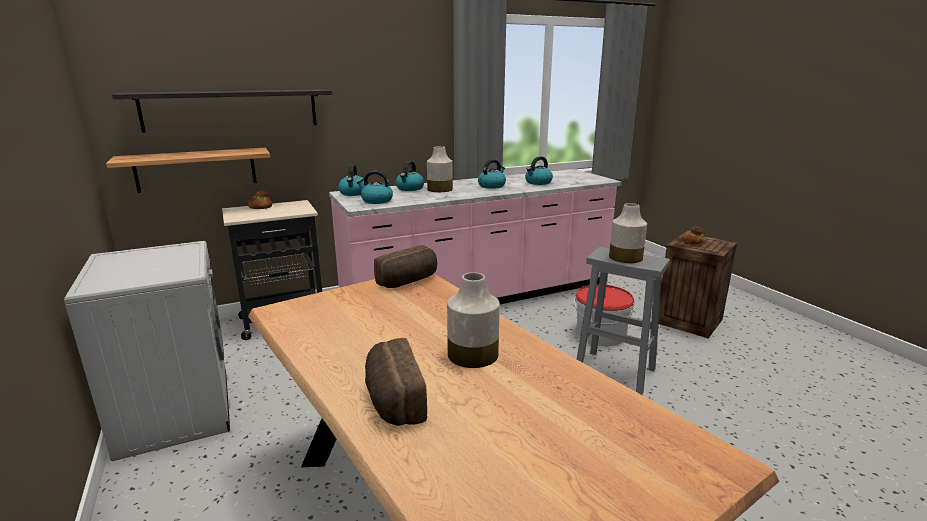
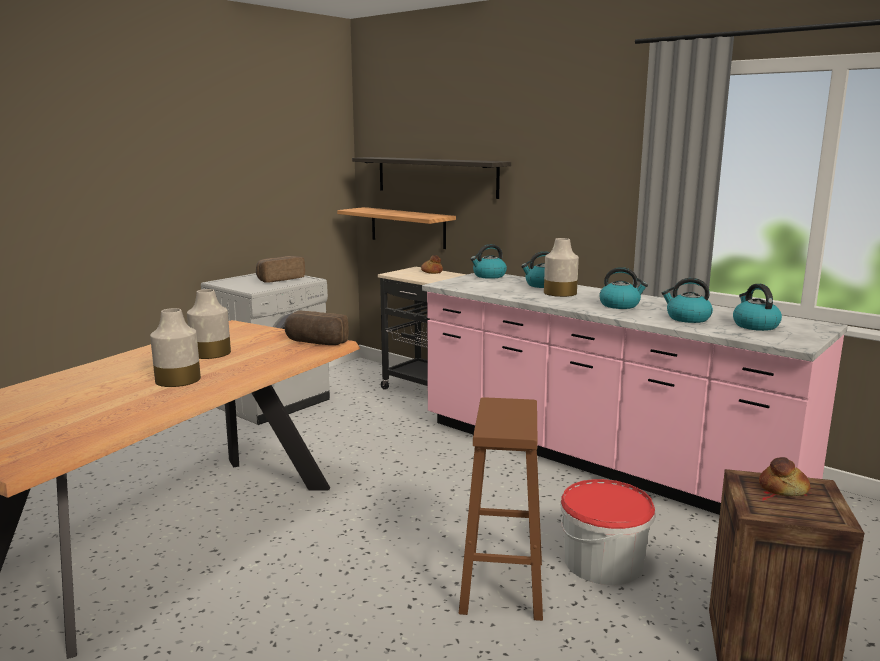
camera: 65 degrees right, 5 degrees down
kettle [357,171,393,204] -> kettle moved to [733,284,782,331]
bread [365,338,427,426] -> bread moved to [256,256,305,283]
grey stool [577,247,670,395] -> brown stool [459,397,543,621]
beige vase [609,203,647,263] -> beige vase moved to [187,289,231,359]

